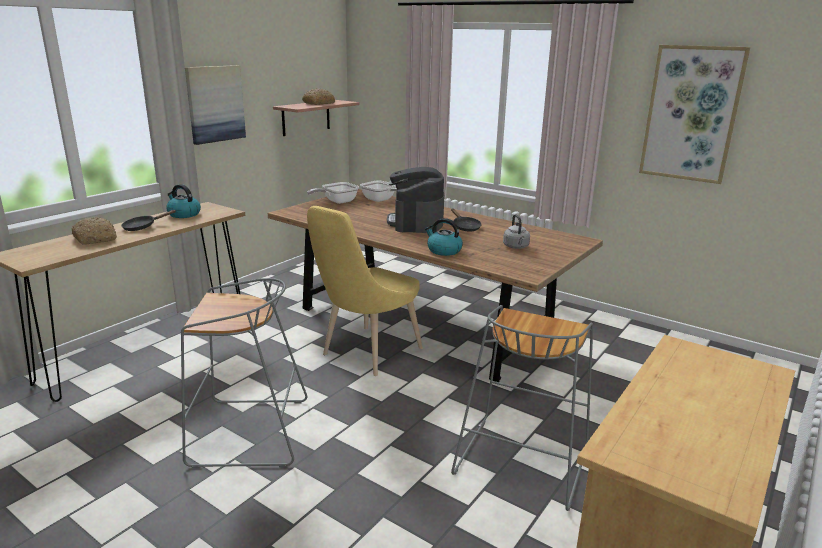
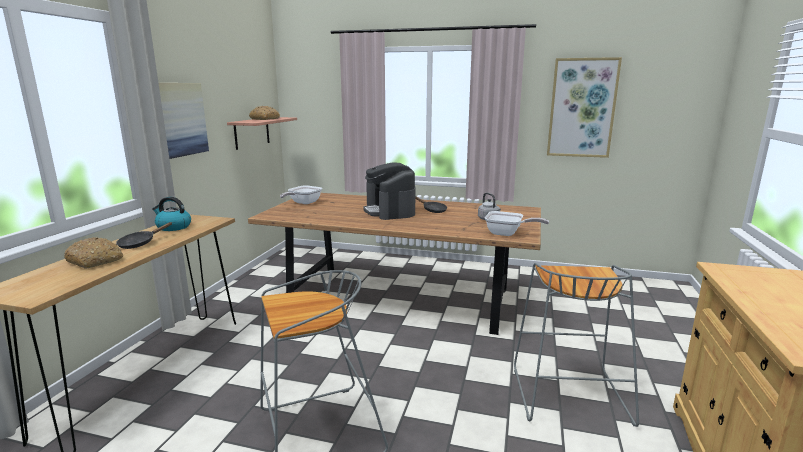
camera: 20 degrees left, 5 degrees down
yellow chair [307,206,423,376] -> none
frying pan [360,180,397,202] -> frying pan moved to [485,211,549,236]
kettle [425,218,463,256] -> none

